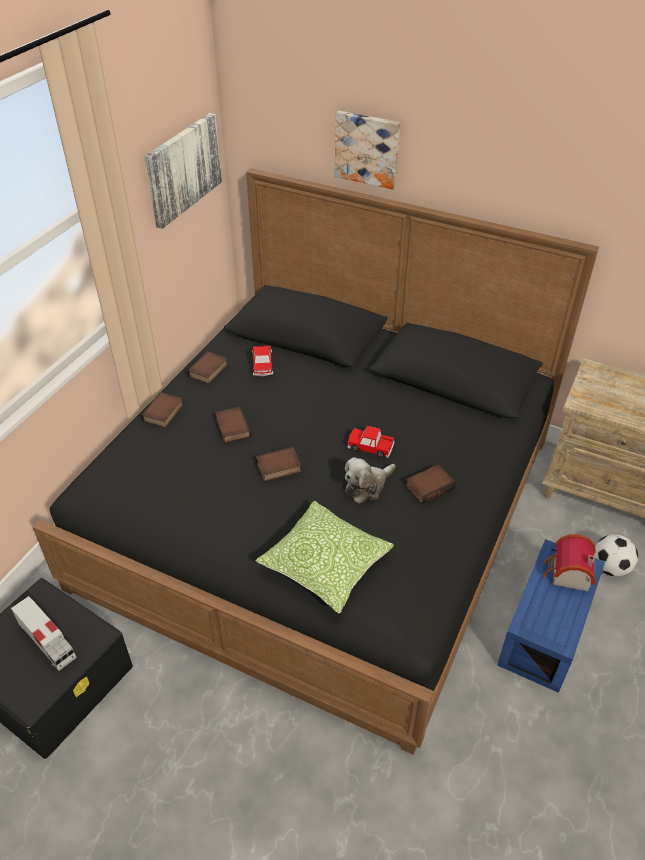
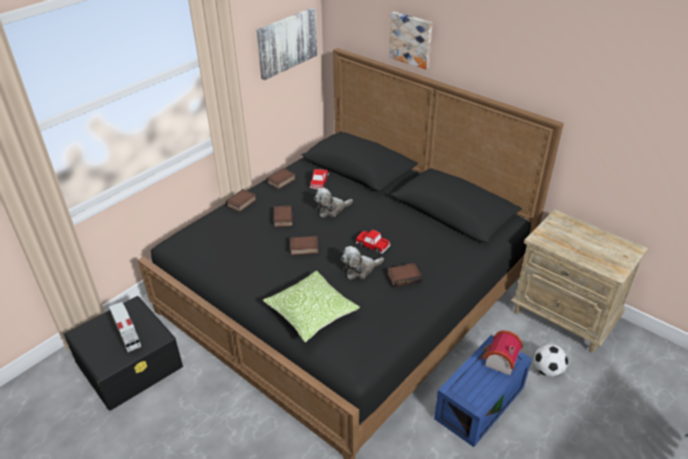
camera: 15 degrees right, 5 degrees down
none -> plush toy [314,188,353,218]

